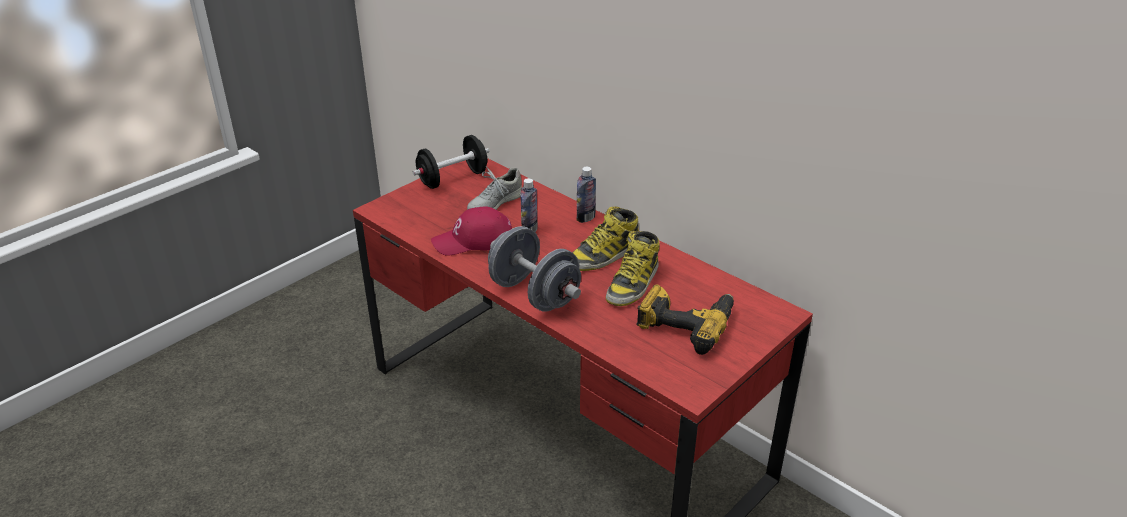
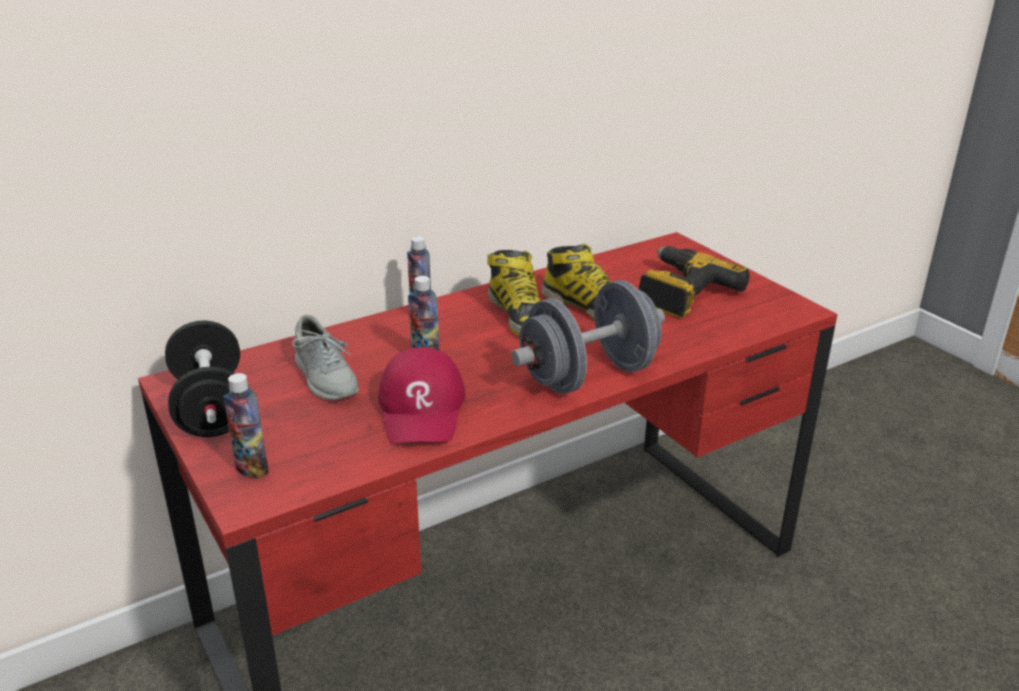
camera: 75 degrees left, 5 degrees down
none -> bottle [223,373,269,478]

